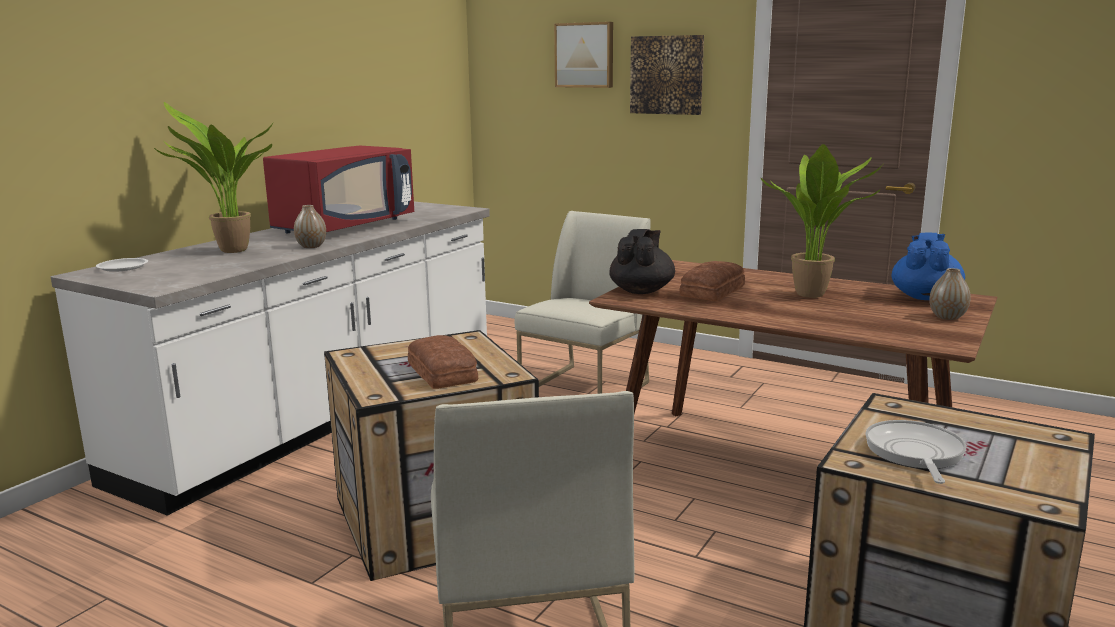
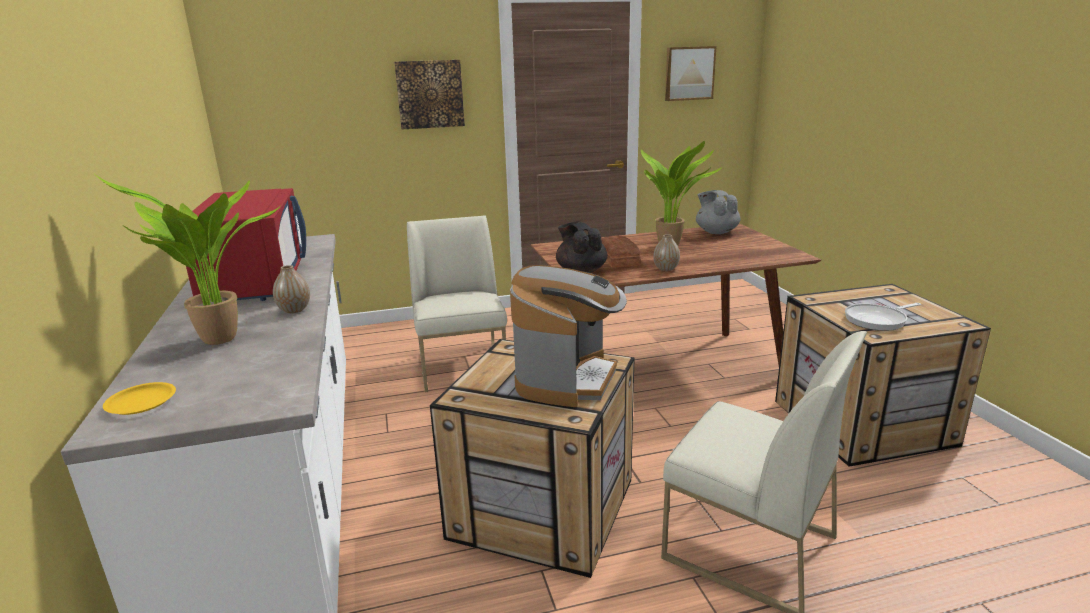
camera: 45 degrees left, 5 degrees up
white plate [96,258,148,272] -> yellow plate [103,382,176,415]
bread [408,335,478,389] -> coffee machine [510,265,627,407]
picture [554,22,613,88] -> picture moved to [665,46,717,101]
frying pan [865,420,967,484] -> frying pan turned 75 degrees counterclockwise [845,303,921,331]
blue teapot [891,233,965,300] -> grey teapot [696,190,741,234]
vase [929,268,971,320] -> vase moved to [653,234,680,271]

